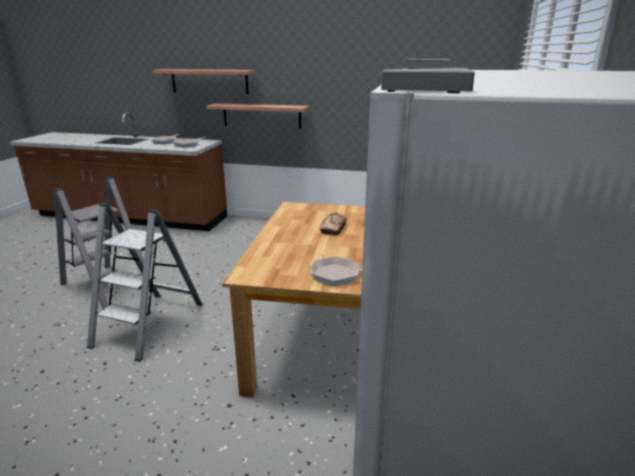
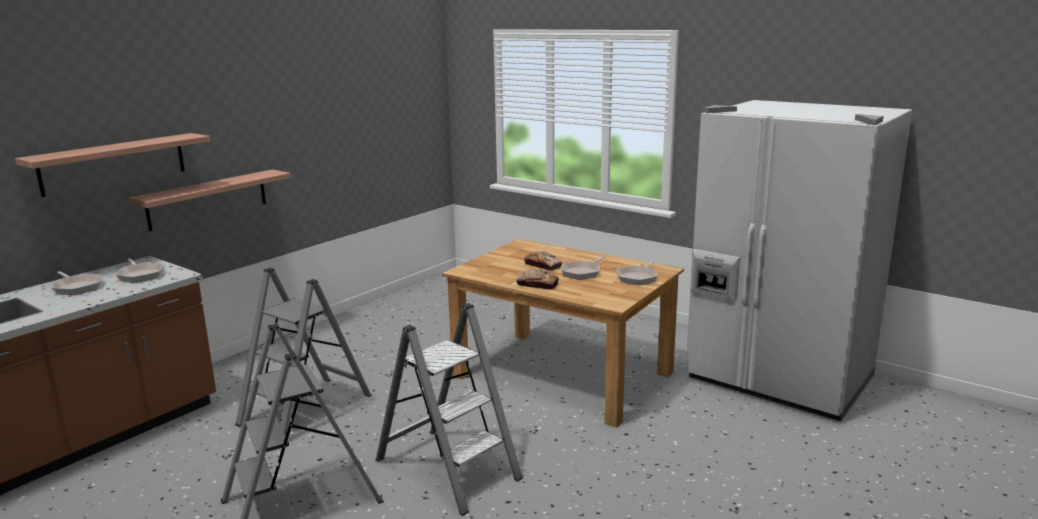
camera: 65 degrees left, 5 degrees down
none -> grey step ladder [235,268,372,436]
none -> bread [516,270,559,290]
none -> frying pan [561,256,605,280]

